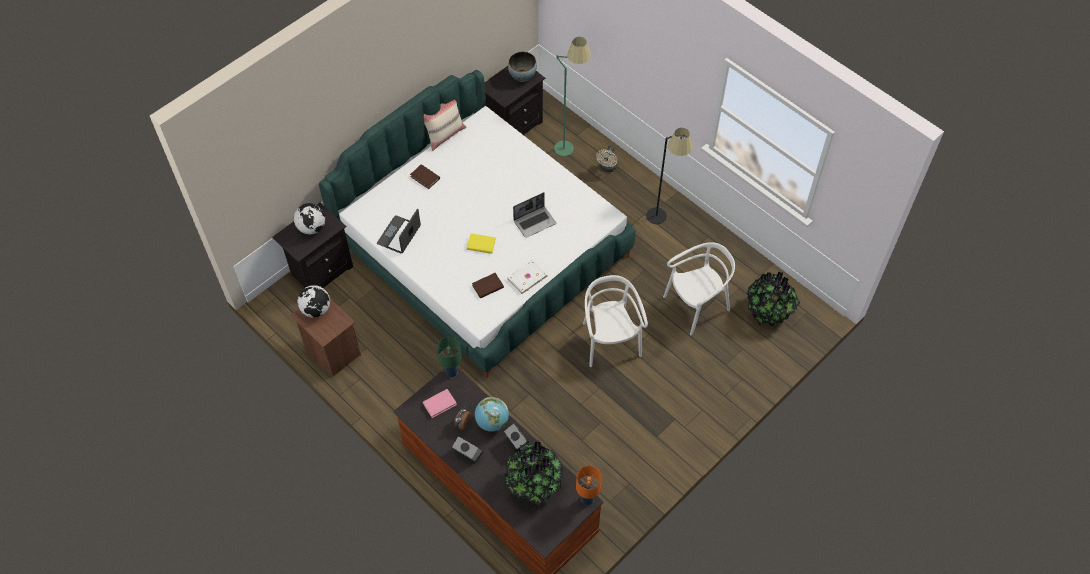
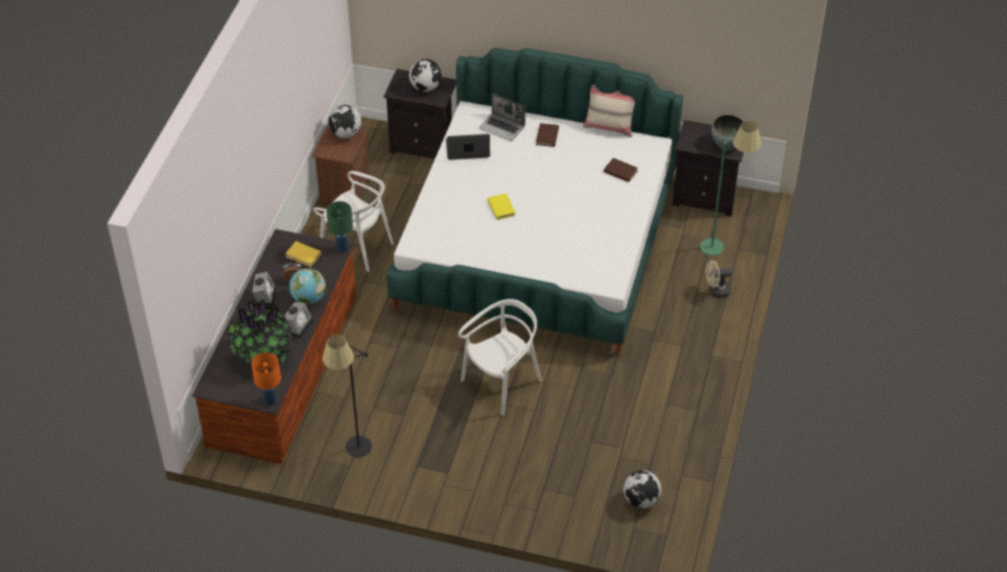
camera: 60 degrees right, 10 degrees down
pink book [423,389,457,418] -> yellow book [285,241,322,267]
brown book [472,273,504,298] -> brown book moved to [604,158,638,182]
white book [507,260,548,294] -> none
laptop [513,192,556,238] -> laptop moved to [479,94,525,141]
black floor lamp [646,128,693,224] -> black floor lamp moved to [322,334,372,457]
white chair [663,242,735,335] -> white chair moved to [313,171,394,272]
potted plant [747,271,800,327] -> globe [623,470,661,508]

